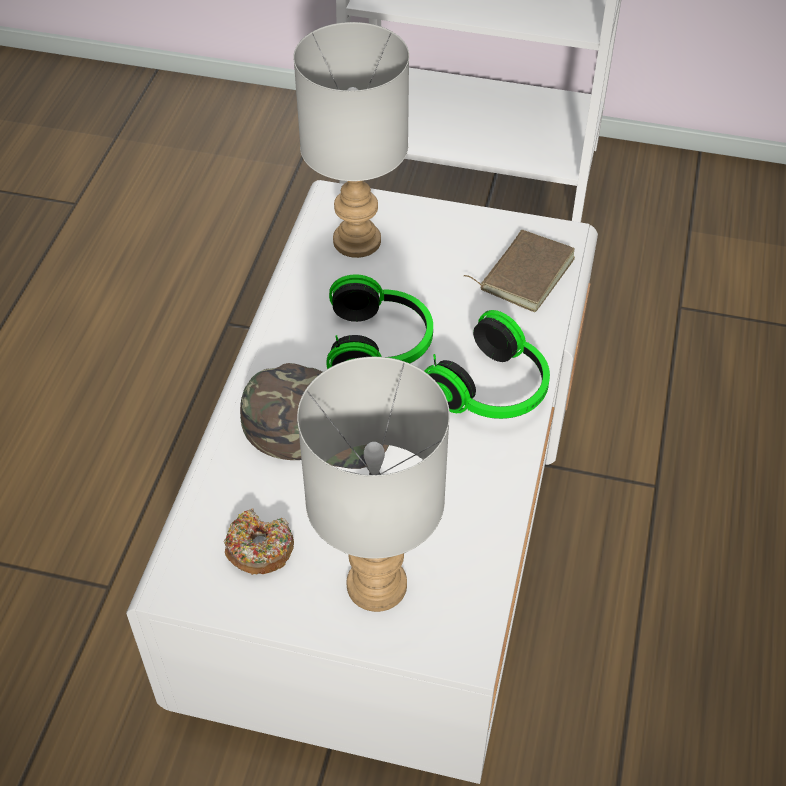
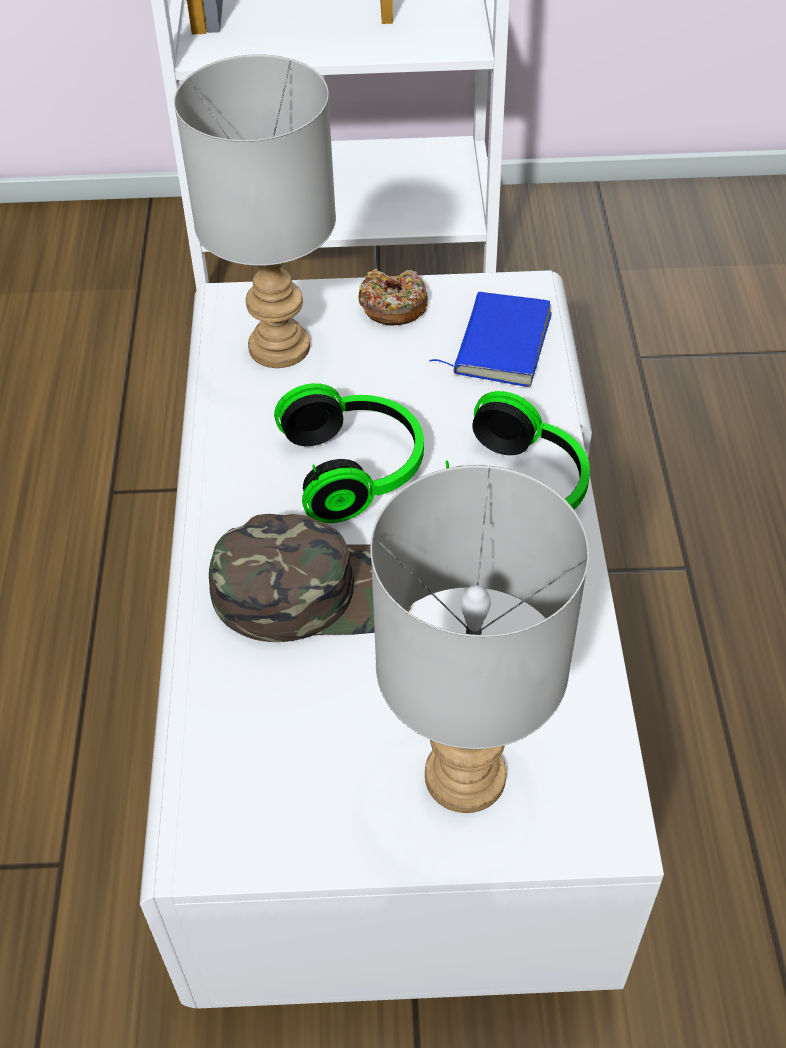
camera: 15 degrees left, 0 degrees up
donut [223,508,294,575] -> donut moved to [358,269,428,326]
brown book [464,230,575,312] -> blue book [430,292,552,387]

